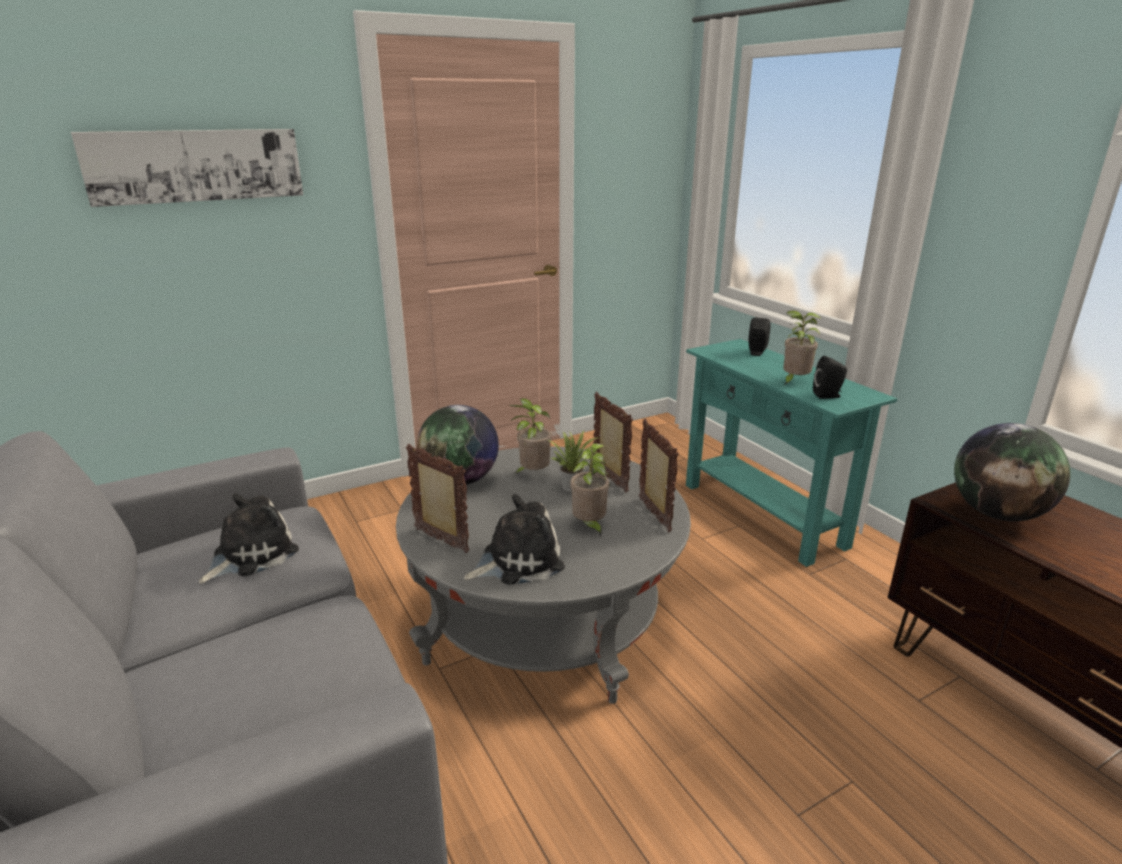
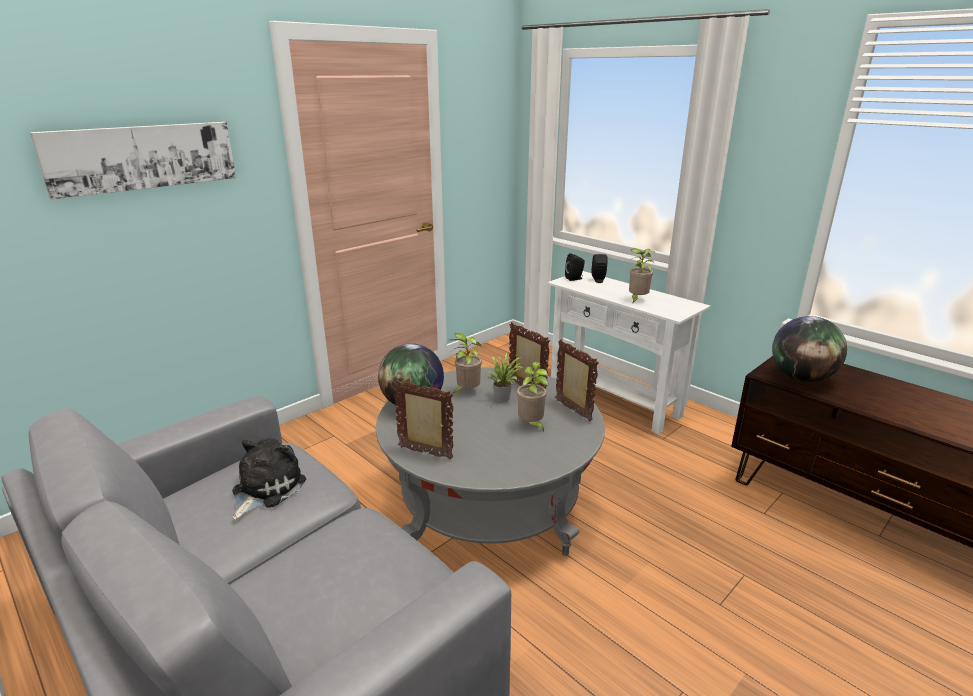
camera: 15 degrees left, 0 degrees up
plush toy [464,494,565,585] -> none
turquoise console table [686,339,897,567] -> white console table [547,271,711,434]
black speaker [813,356,847,399] -> black speaker moved to [565,253,585,281]

